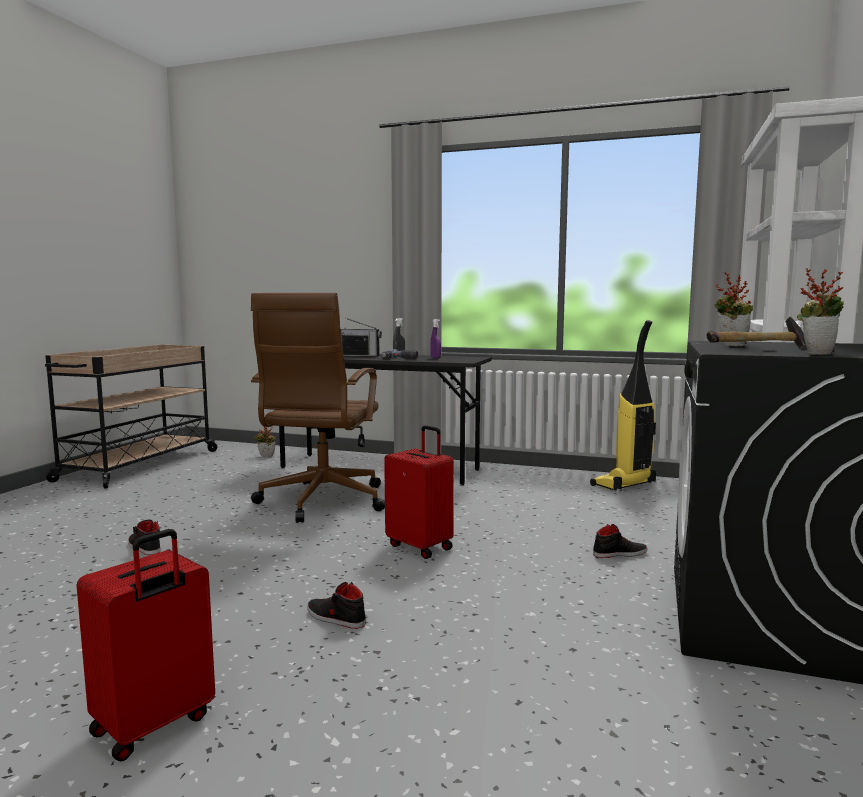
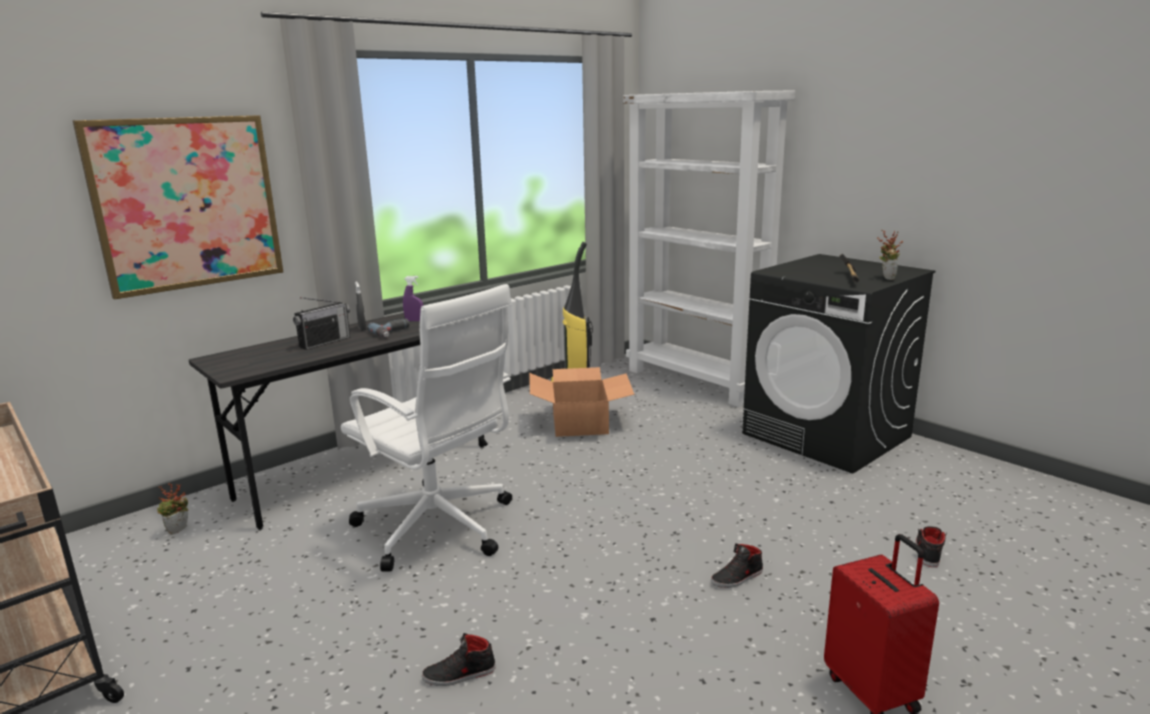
camera: 60 degrees left, 10 degrees up
brown office chair [251,293,385,523] -> white office chair [341,284,512,572]
red suitcase [384,425,454,559] -> none
black shoe [593,524,647,558] -> black shoe moved to [916,526,947,567]
potted plant [714,272,753,346] -> none
none -> picture [72,115,283,300]
none -> cardboard box [529,367,635,437]

